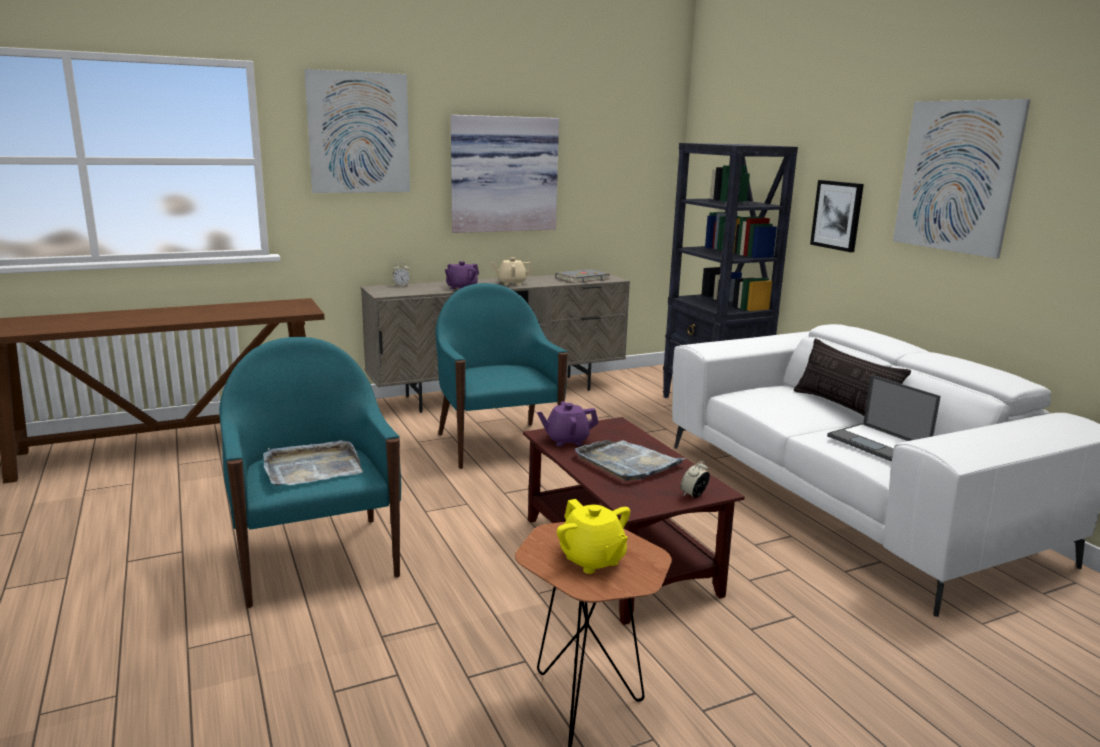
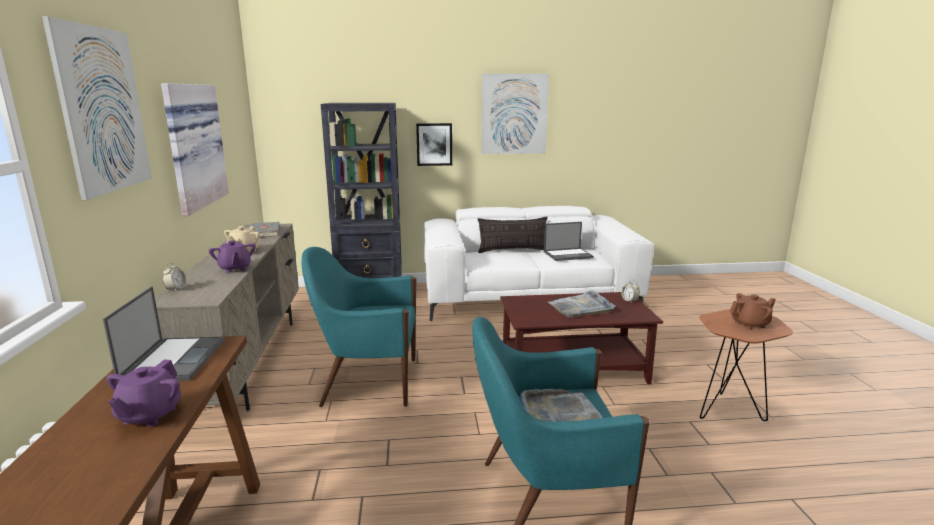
camera: 70 degrees left, 0 degrees up
purple teapot [537,401,599,446] -> purple teapot moved to [107,359,181,427]
yellow teapot [557,499,630,574] -> brown teapot [729,293,776,330]
none -> laptop [103,286,224,382]

